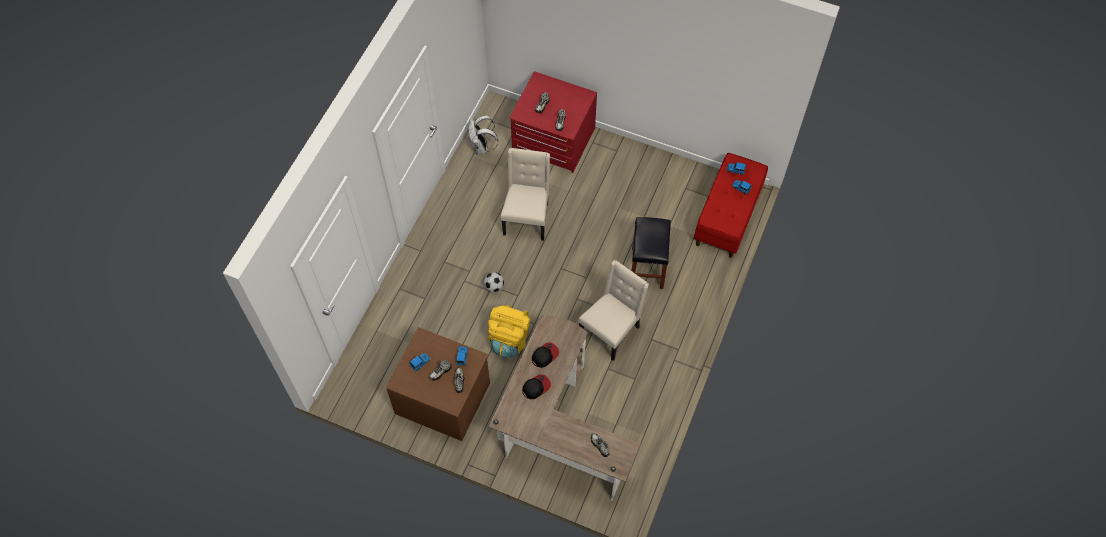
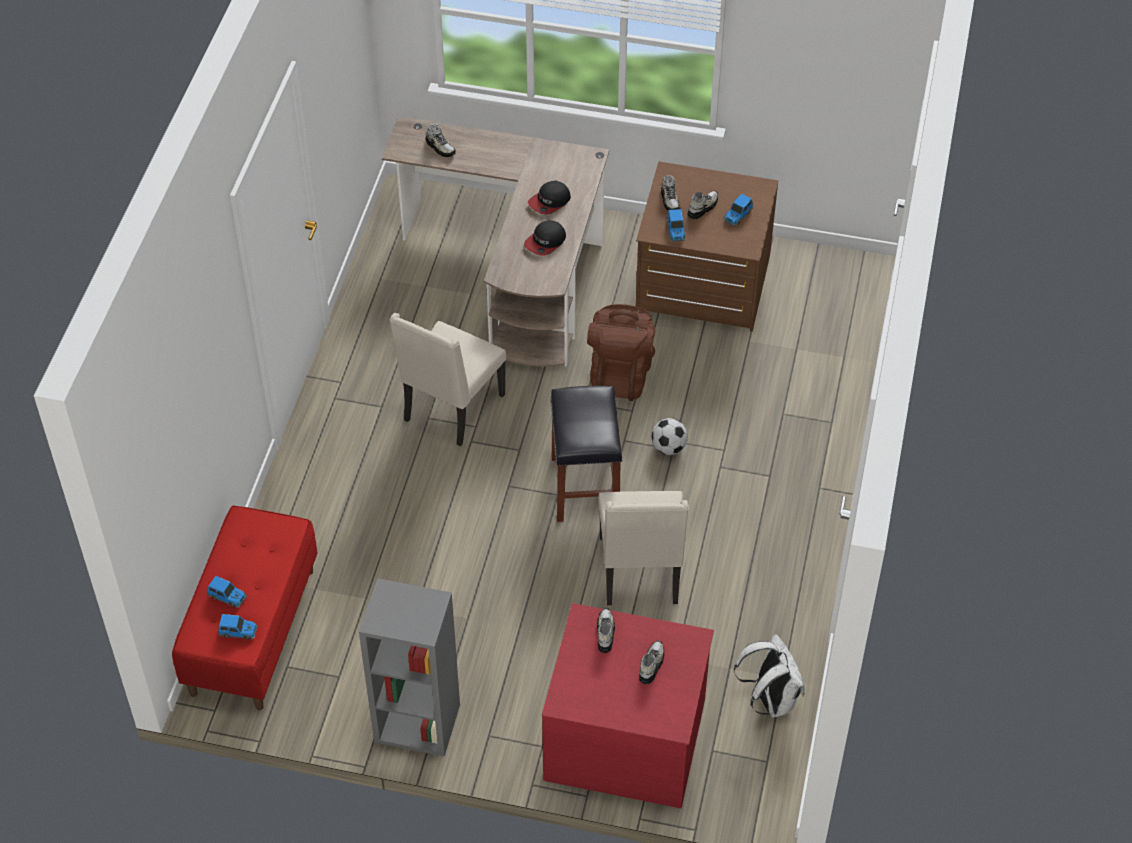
camera: 170 degrees right, 10 degrees down
yellow backpack [488,305,530,358] -> brown backpack [587,304,656,401]
black stool [631,217,671,289] -> black stool moved to [550,386,622,522]
none -> grey bookcase [359,578,460,757]

